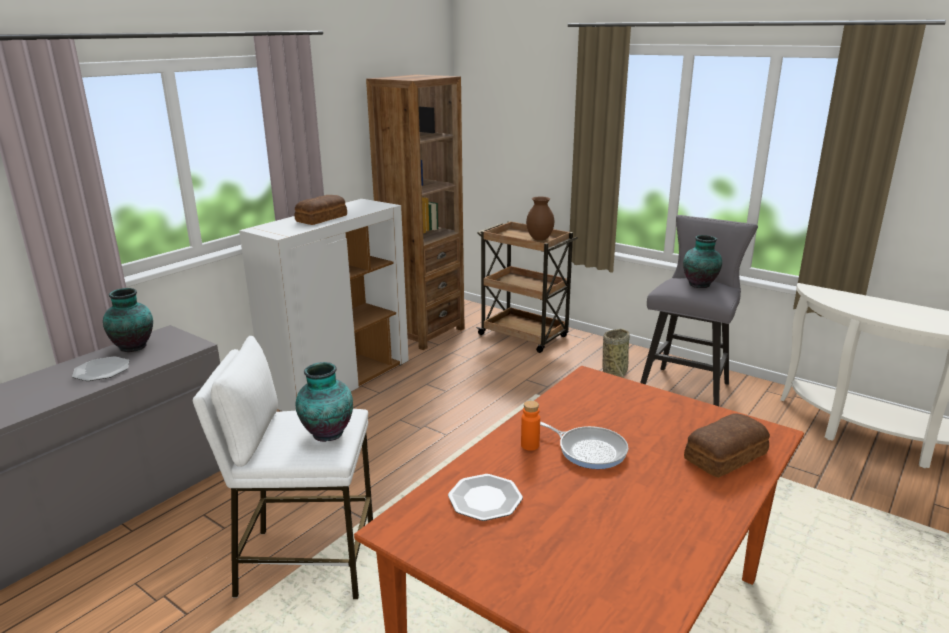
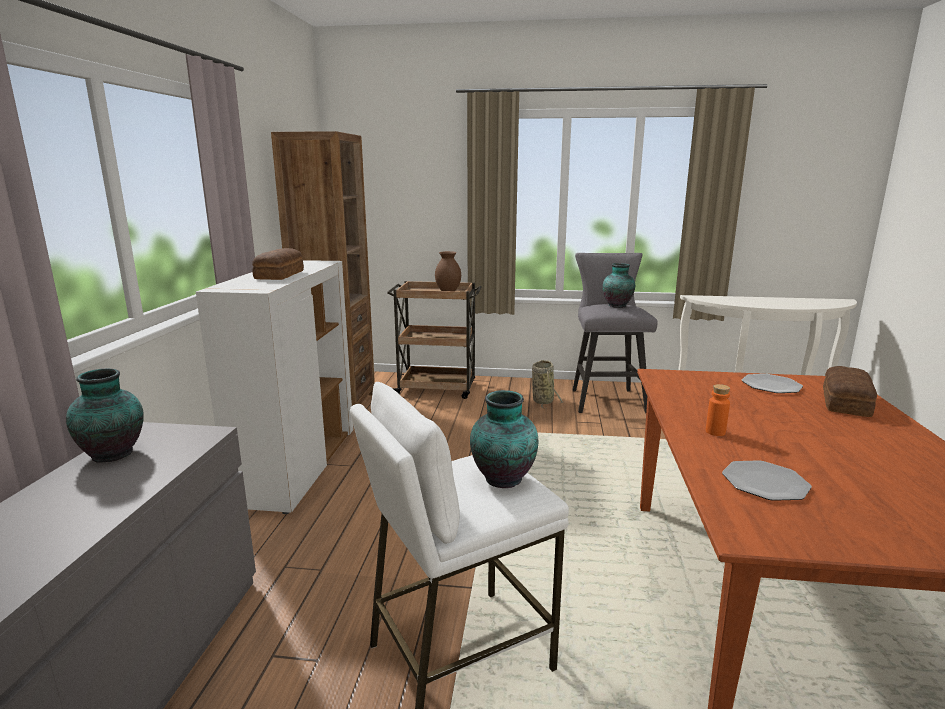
camera: 30 degrees left, 5 degrees down
plate [72,357,129,381] -> plate moved to [742,374,803,393]
frying pan [540,421,628,469] -> none

